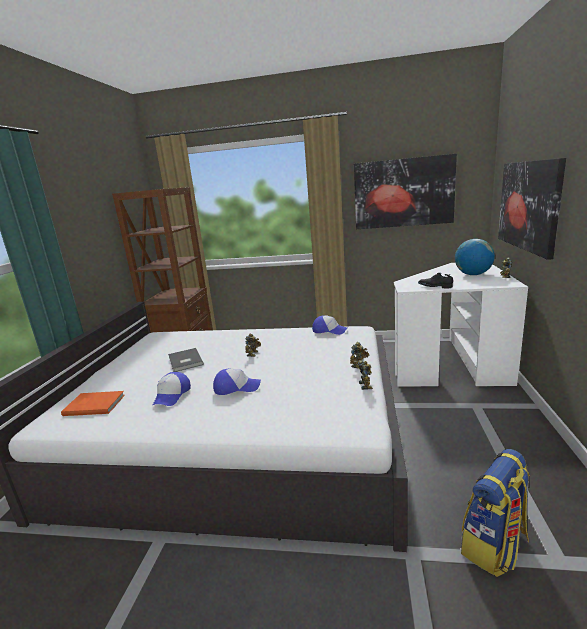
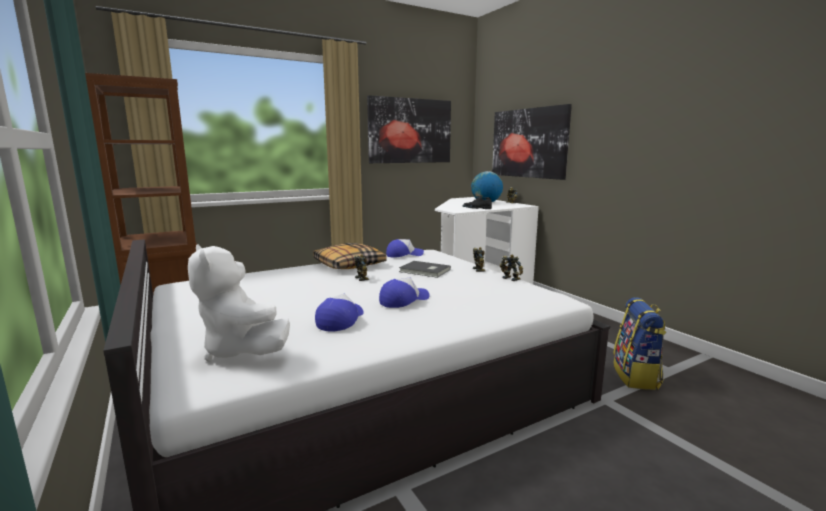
camera: 40 degrees left, 5 degrees down
orange book [61,391,125,416] -> white plush toy [188,244,290,361]
cap [152,372,191,406] -> cap turned 135 degrees counterclockwise [315,294,364,332]
grey book [168,348,204,372] -> grey book moved to [399,261,451,278]
none -> pillow [313,243,387,269]

